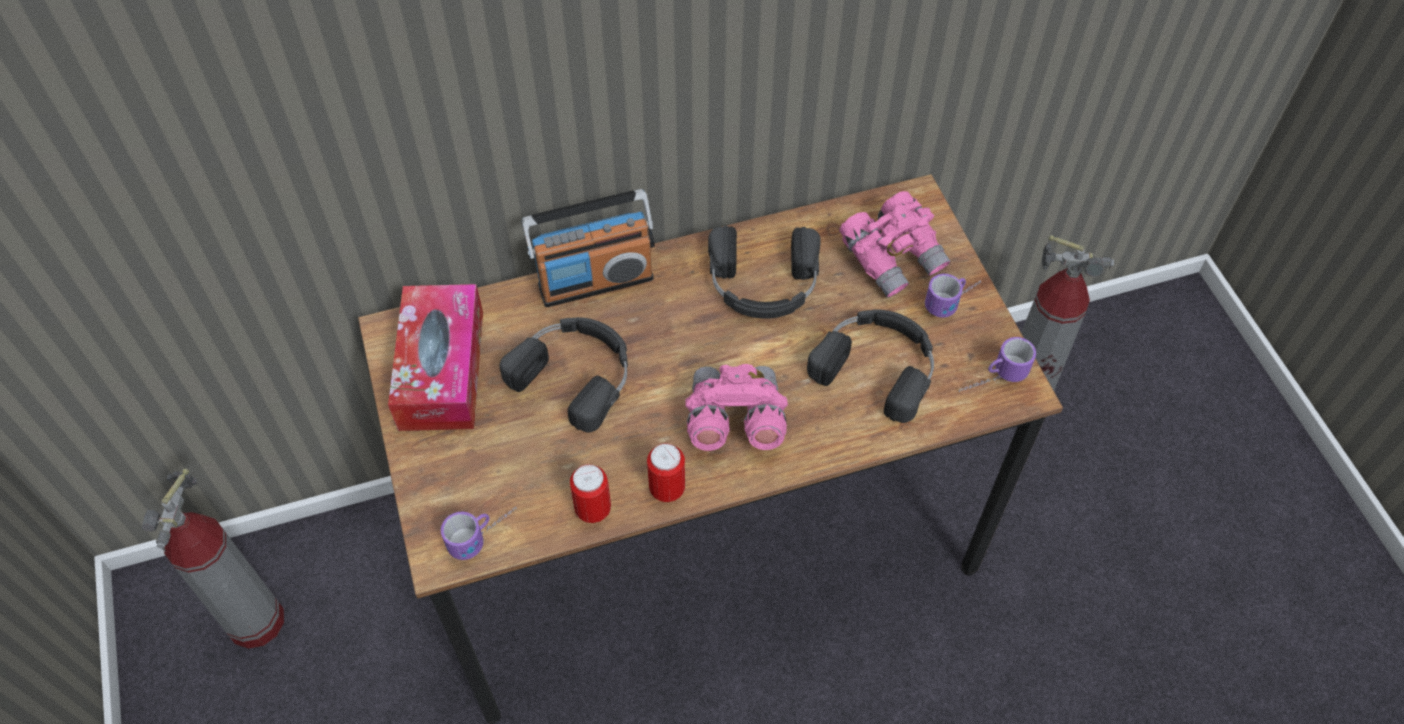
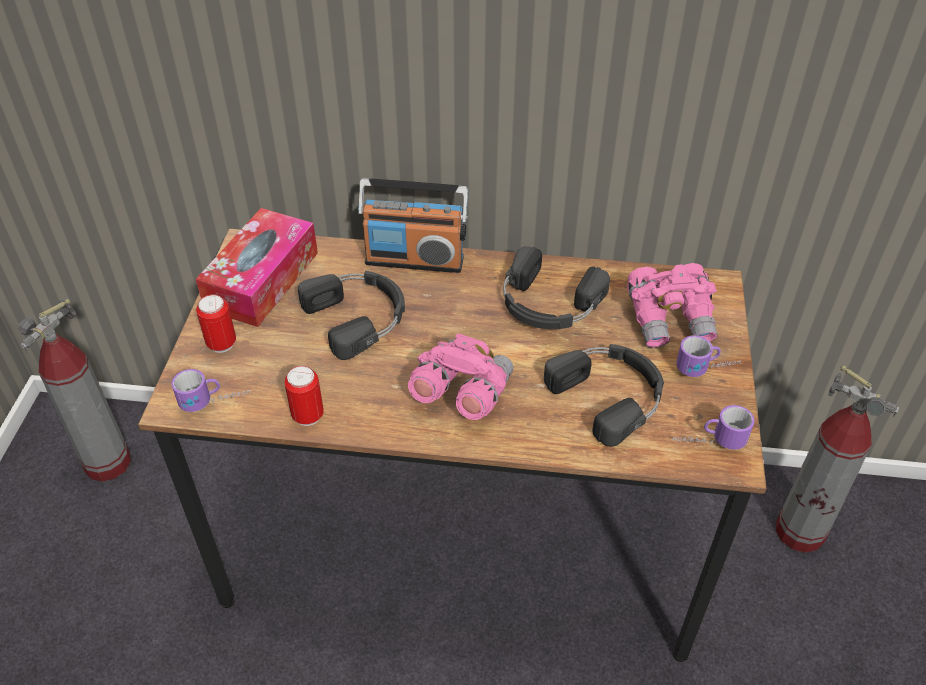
camera: 25 degrees right, 10 degrees down
can [647,443,685,502] -> can moved to [196,295,236,353]

